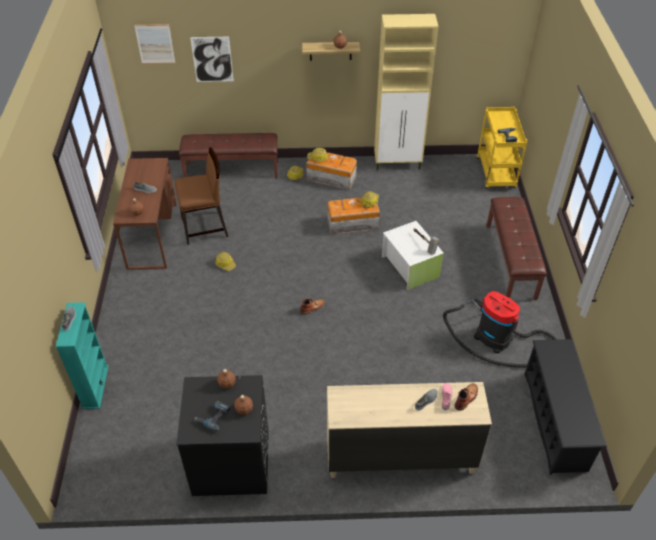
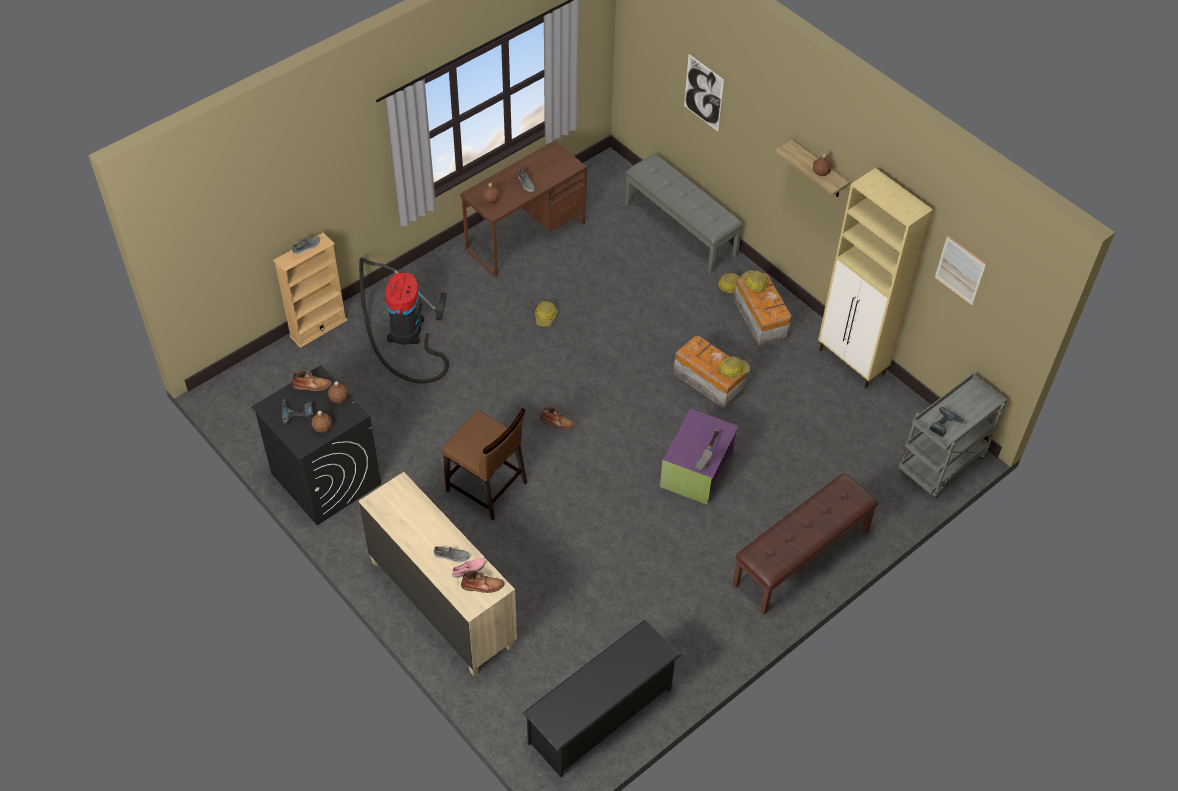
camera: 50 degrees right, 5 degrees up
turquoise bookcase [55,302,108,409] -> beige bookcase [273,232,347,348]
picture [134,24,176,64] -> picture moved to [934,235,986,306]
brown chair [175,147,228,245] -> brown chair moved to [442,408,527,520]
brown bench [179,133,278,179] -> grey bench [625,155,744,275]
white storage box [382,221,444,290] -> purple storage box [660,408,738,505]
vacuum cleaner [443,291,557,368] -> vacuum cleaner moved to [359,257,449,384]
yellow cart [477,107,528,189] -> grey cart [899,373,1008,497]
none -> brown boot [292,370,332,391]

